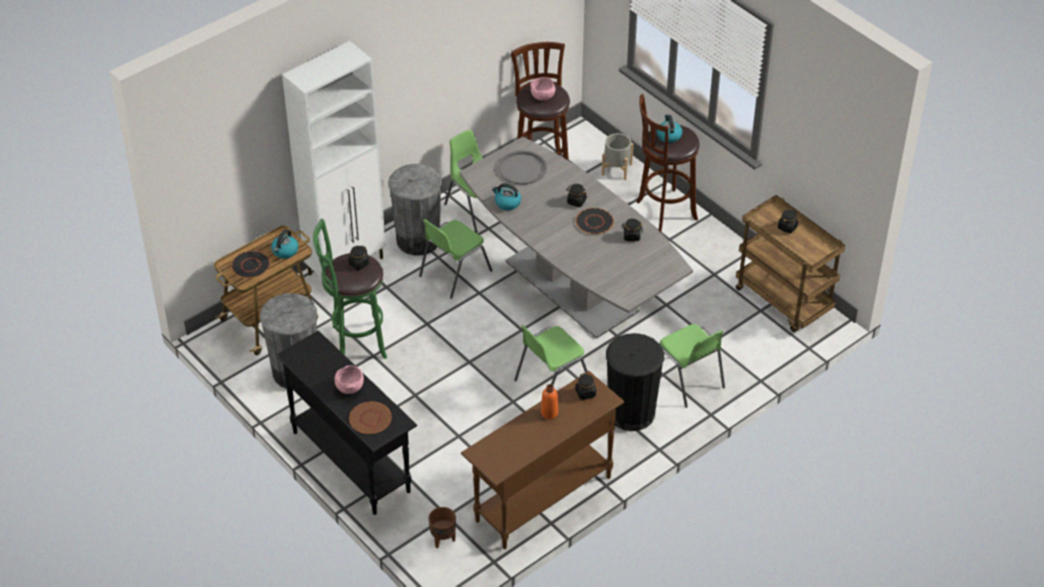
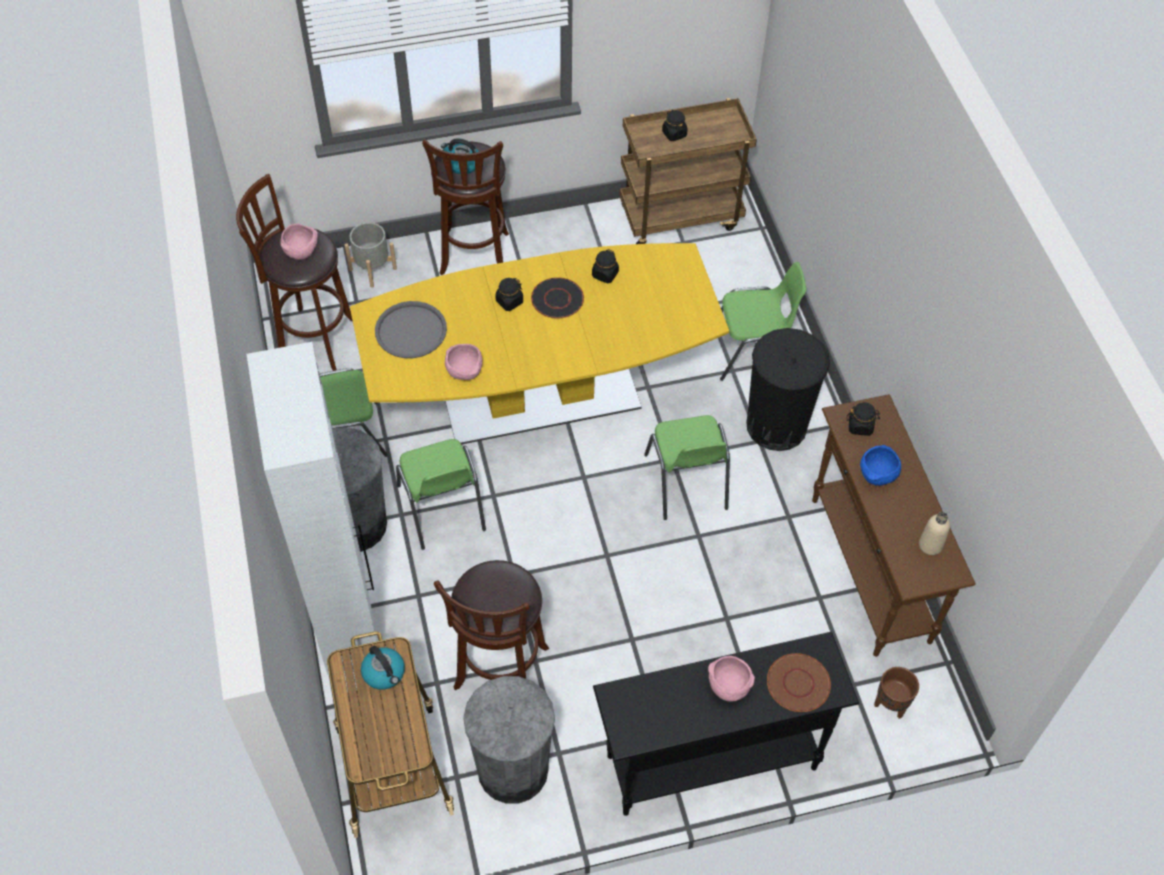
camera: 65 degrees left, 10 degrees up
black plate [231,251,270,278] -> none
green stool [313,219,387,359] -> brown stool [434,560,549,690]
black jar [348,245,369,270] -> none
grey dining table [459,137,693,339] -> yellow dining table [350,243,729,445]
kettle [492,183,521,210] -> pink bowl [445,344,483,380]
orange bottle [541,384,558,419] -> blue bowl [860,445,901,486]
none -> beige bottle [919,512,950,555]

